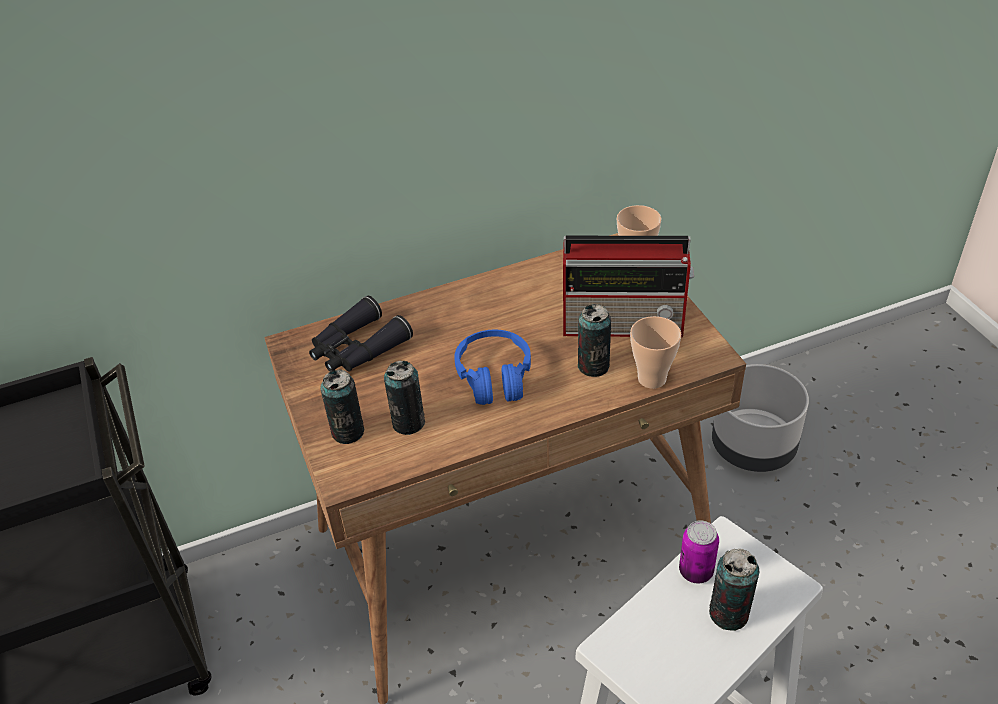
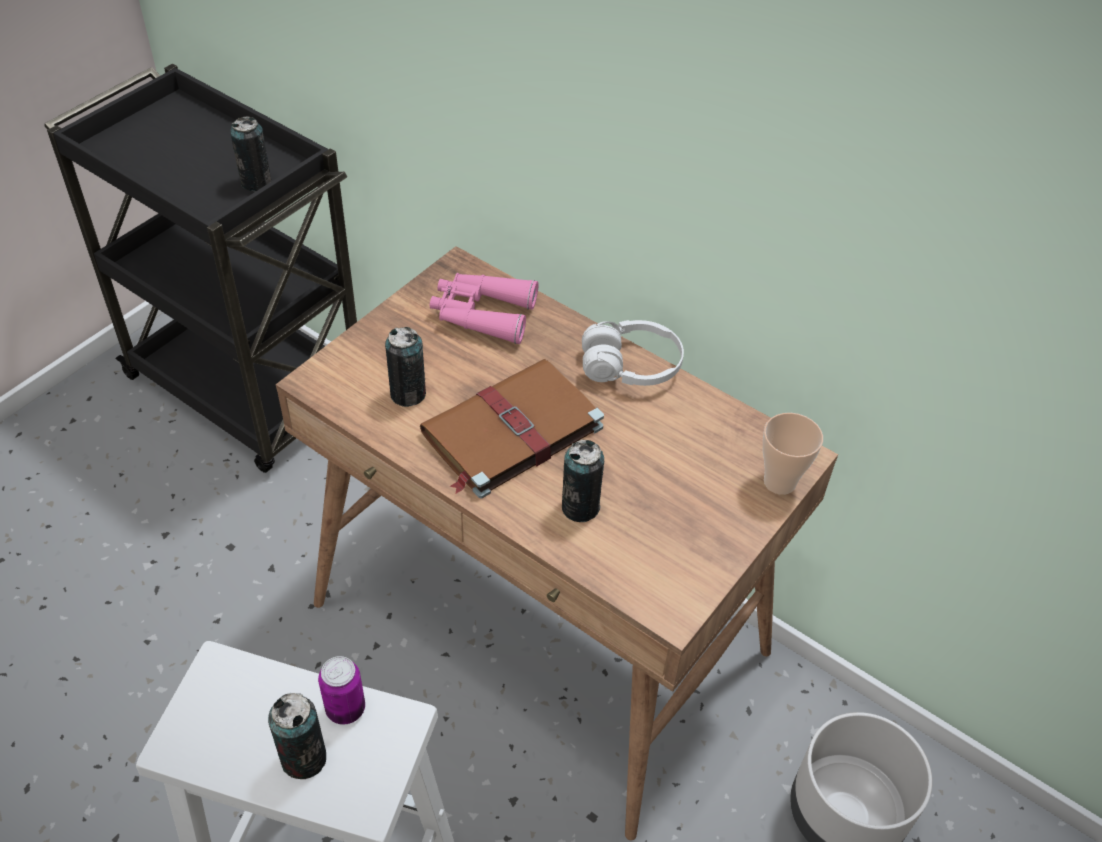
camera: 55 degrees right, 5 degrees up
black binoculars [309,296,413,371] -> pink binoculars [430,273,539,344]
can [320,370,364,444] -> can moved to [230,116,272,192]
blue headphones [454,330,531,405] -> brown book [420,359,604,498]
radio [563,236,694,337] -> none
cup [630,316,681,389] -> none
none -> white headphones [582,320,684,386]

